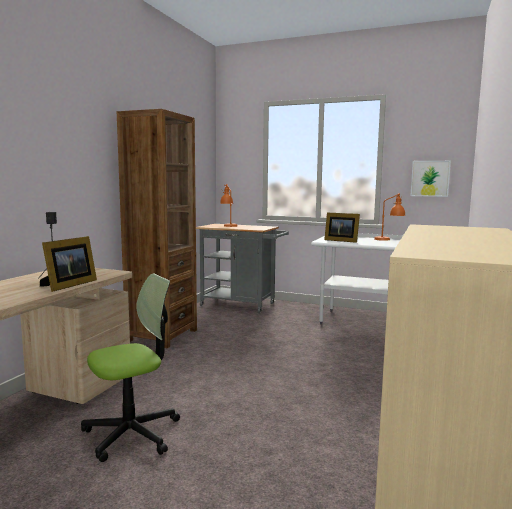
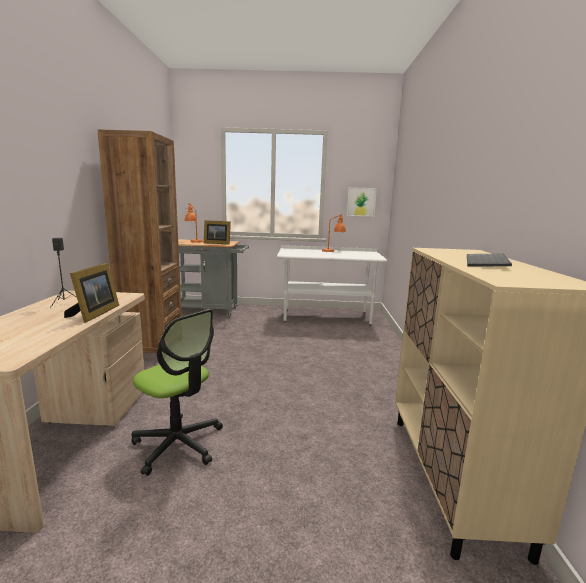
camera: 20 degrees left, 5 degrees up
office chair [81,274,180,462] -> office chair turned 90 degrees clockwise [131,309,223,476]
picture frame [324,213,360,243] -> picture frame moved to [204,220,231,245]
none -> keyboard [467,253,512,266]

